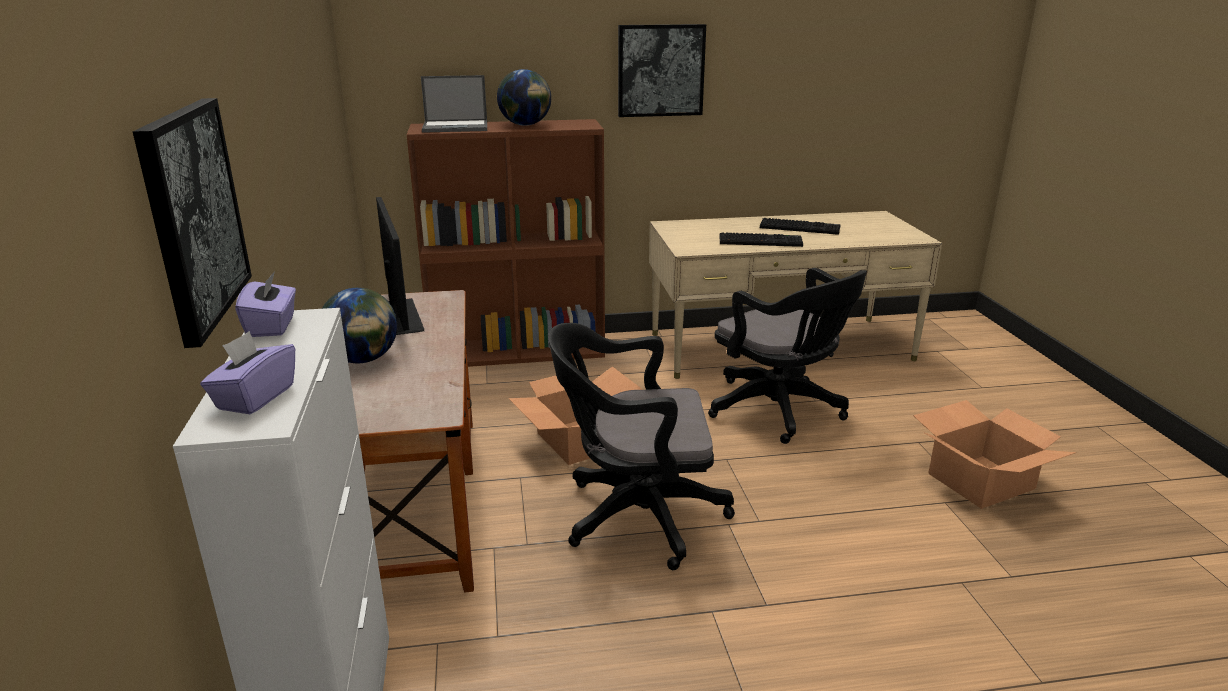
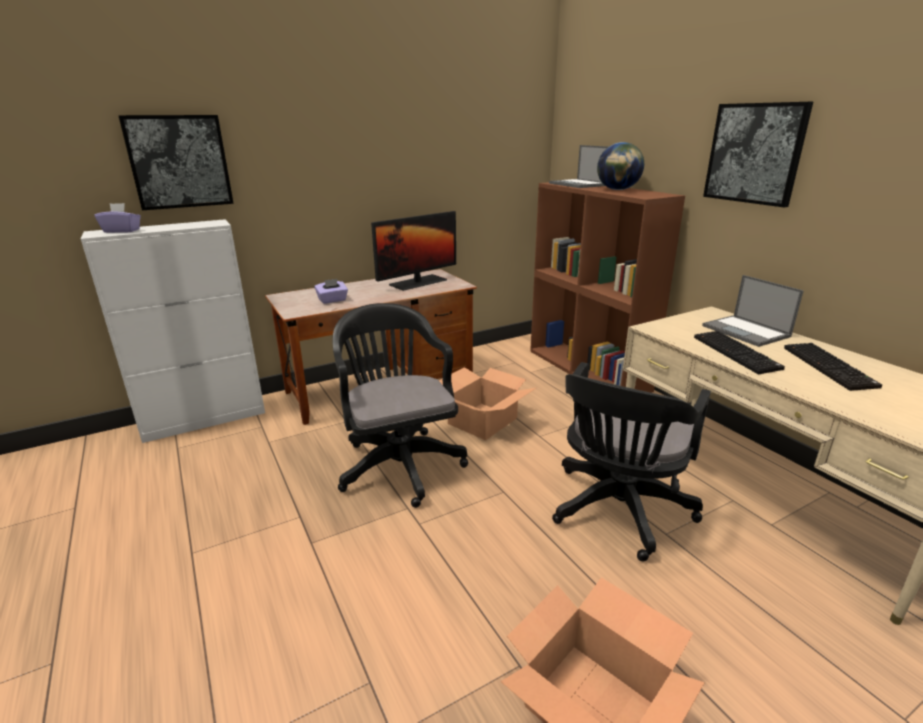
camera: 70 degrees right, 0 degrees up
purple tissue box [235,271,296,337] -> purple tissue box moved to [315,279,348,304]
globe [322,288,397,363] -> none
none -> laptop [702,275,804,347]

